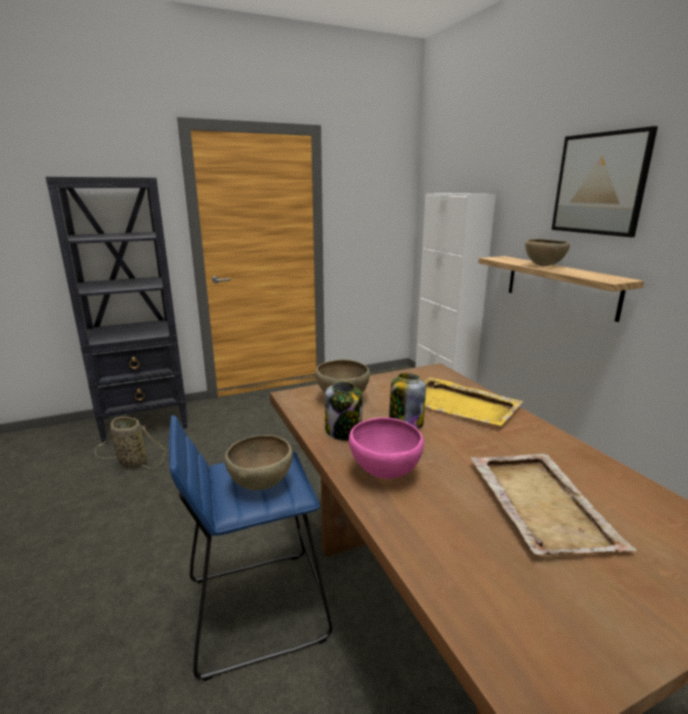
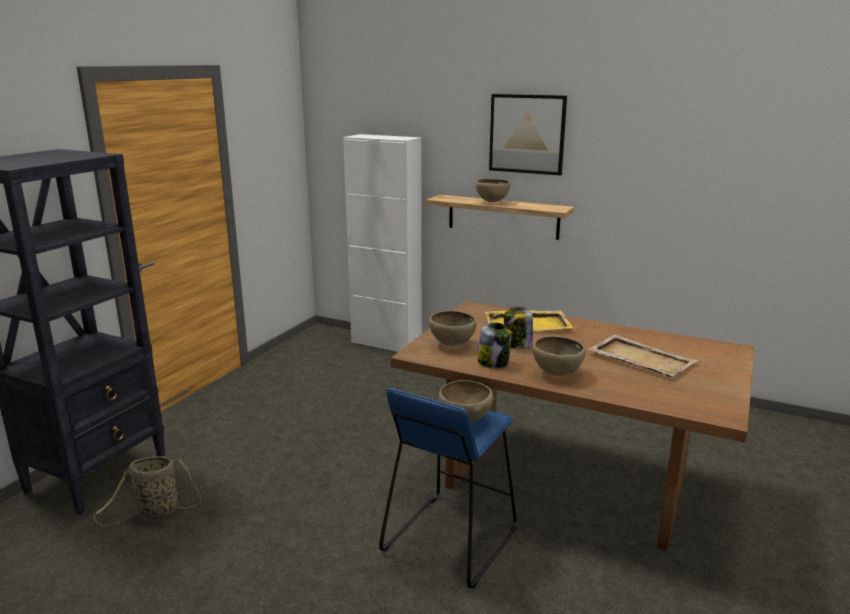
camera: 40 degrees left, 0 degrees up
pink bowl [349,417,424,479] -> brown bowl [532,336,586,376]

